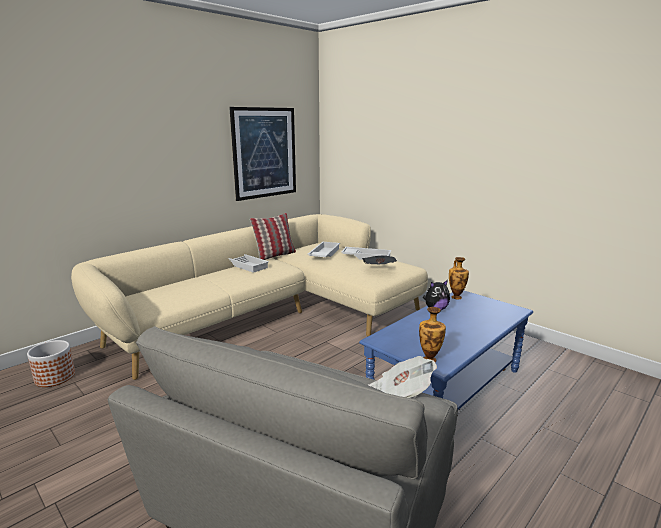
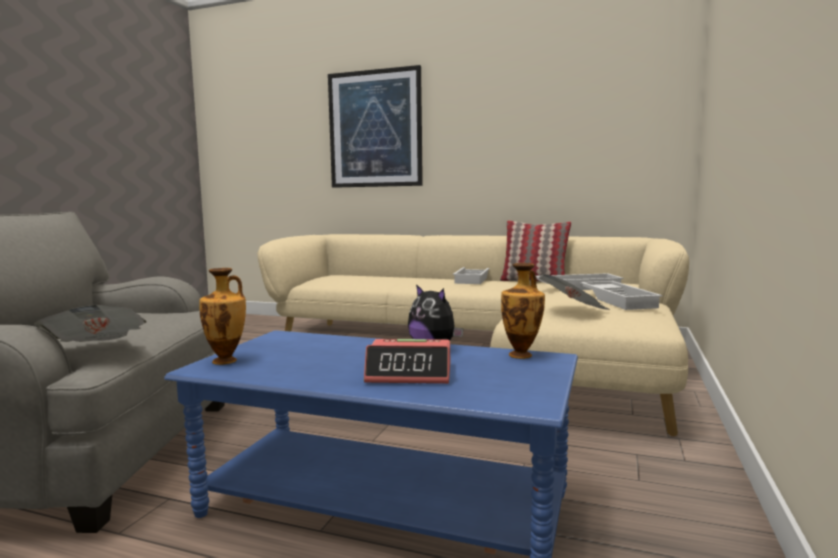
camera: 65 degrees right, 10 degrees down
planter [27,340,75,387] -> none
picture [229,107,296,201] -> picture moved to [328,65,423,188]
none -> alarm clock [364,339,450,384]

